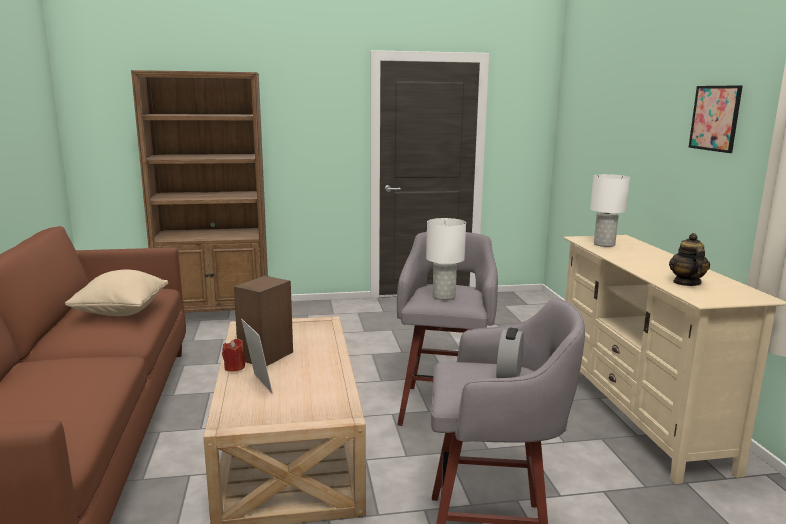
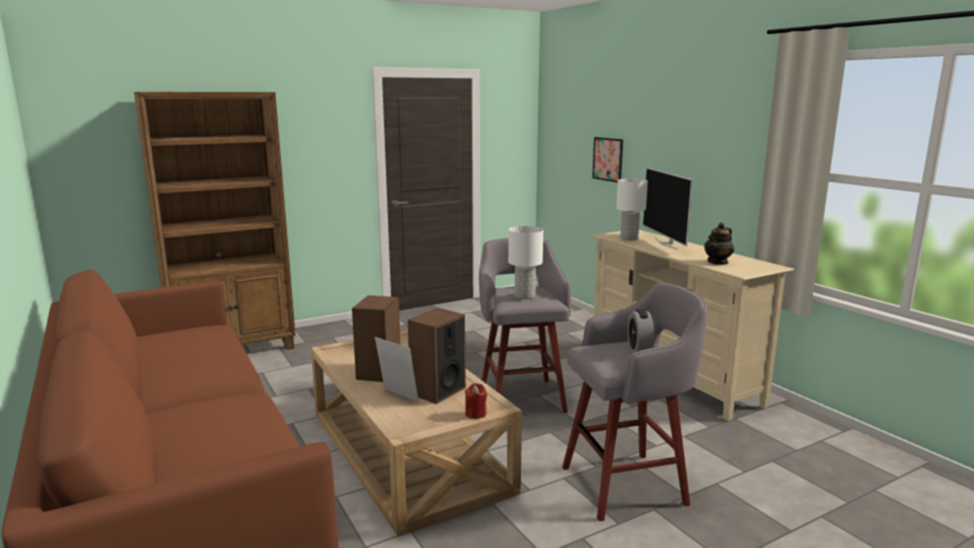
camera: 20 degrees left, 0 degrees up
beige pillow [65,270,168,316] -> none
red candle [222,339,245,372] -> red candle moved to [465,383,487,419]
teapot [669,233,710,286] -> teapot turned 120 degrees counterclockwise [704,222,734,265]
picture [688,85,743,153] -> picture moved to [592,137,623,183]
none -> speaker [408,308,466,404]
none -> television [643,167,693,250]

